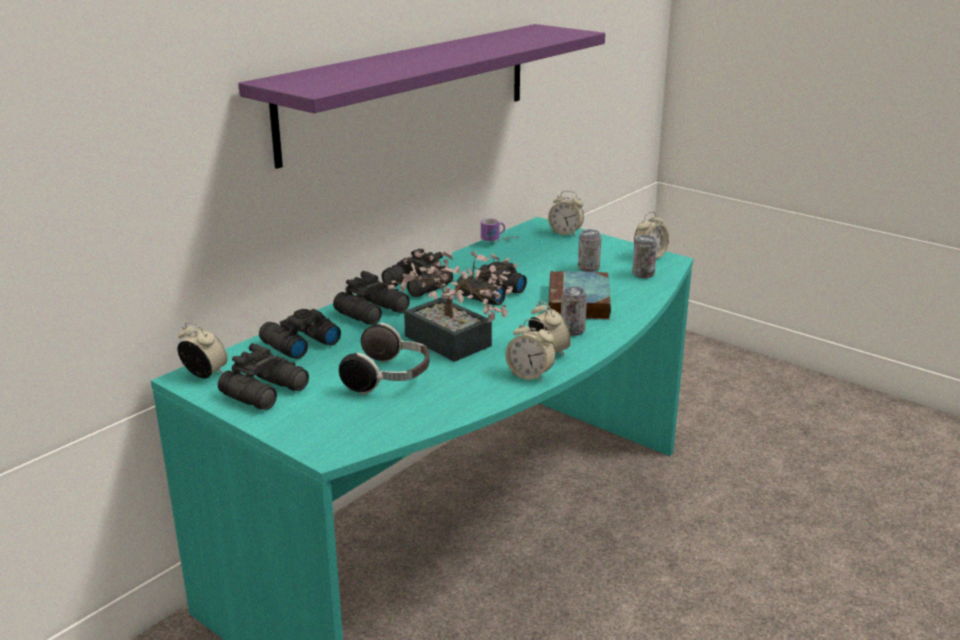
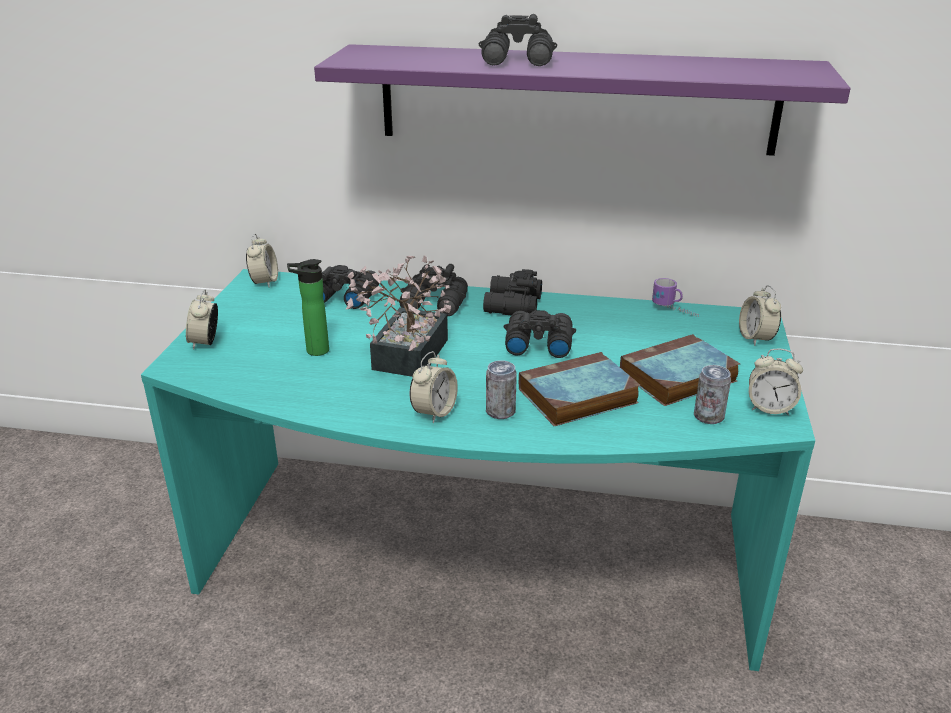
camera: 60 degrees right, 5 degrees up
black binoculars [218,343,309,410] -> black binoculars moved to [479,14,557,66]
headphones [339,322,429,395] -> bottle [287,259,329,356]
alarm clock [506,319,556,382] -> alarm clock moved to [186,289,218,350]
can [578,229,601,272] -> book [620,334,740,406]

